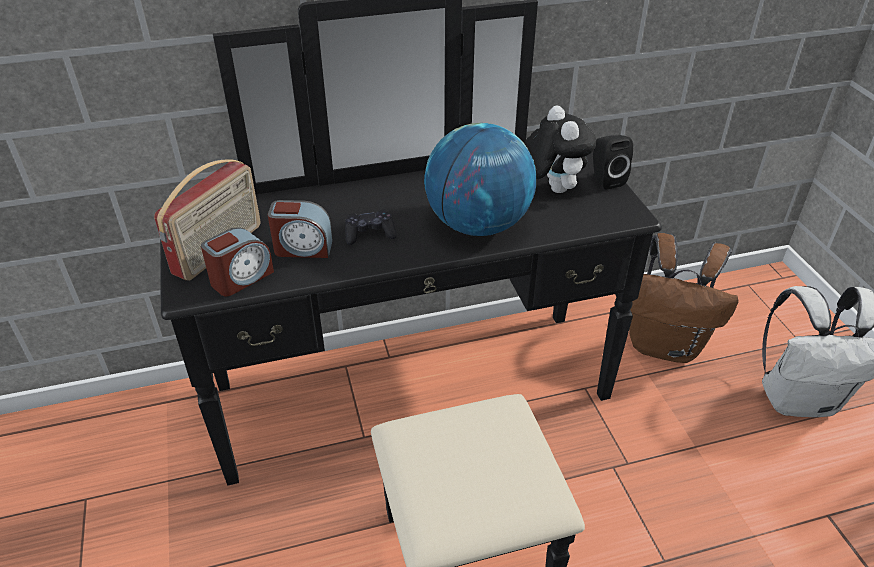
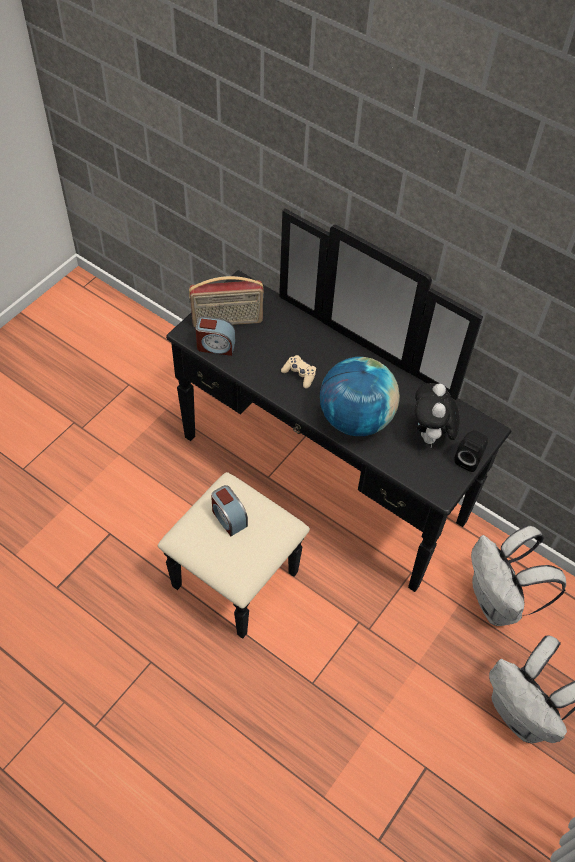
camera: 50 degrees right, 15 degrees up
alarm clock [268,200,333,258] -> alarm clock moved to [211,485,248,536]
black game controller [345,210,397,245] -> beige game controller [281,355,316,389]
plush toy [524,106,596,193] -> plush toy turned 150 degrees clockwise [415,383,460,447]
brown backpack [629,233,739,363] -> white backpack [471,525,566,626]

